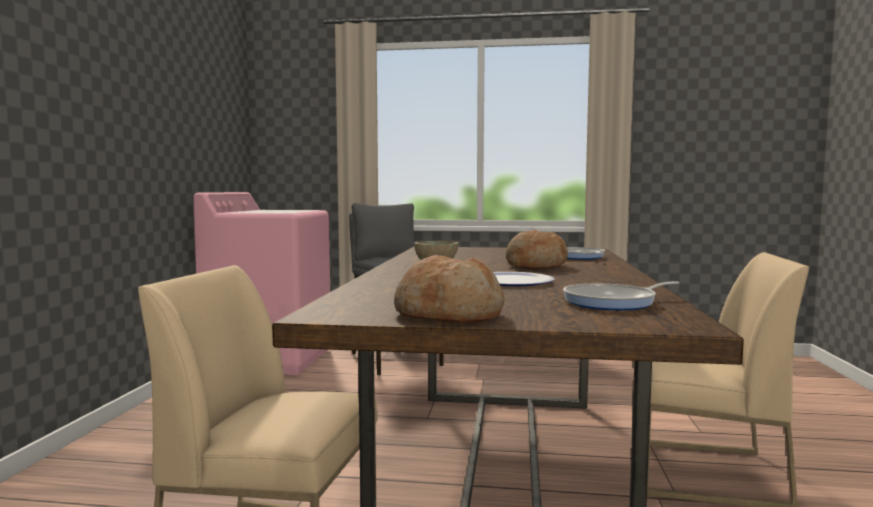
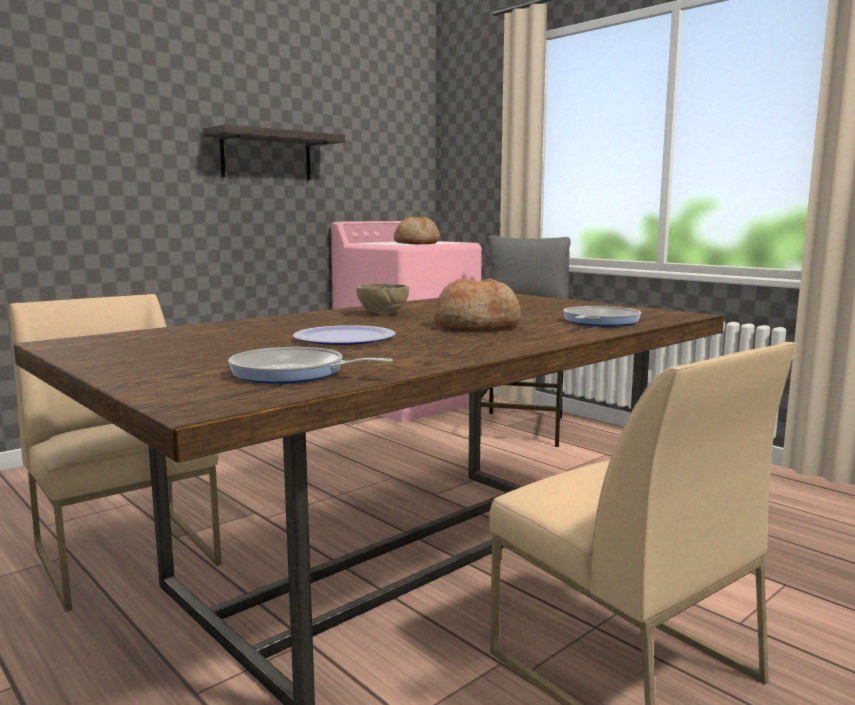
camera: 40 degrees right, 5 degrees up
bread [394,255,505,323] -> bread moved to [394,217,440,244]
none -> shelf [202,124,345,180]

